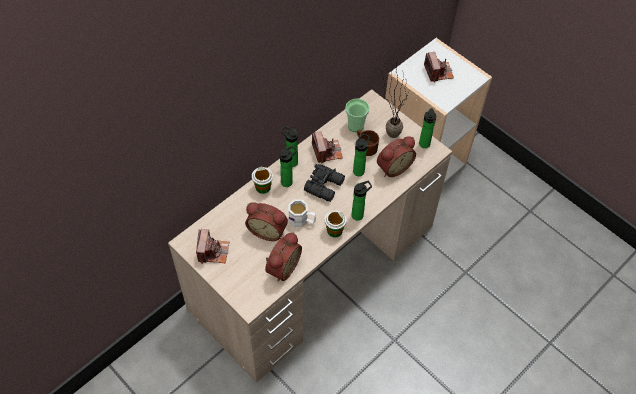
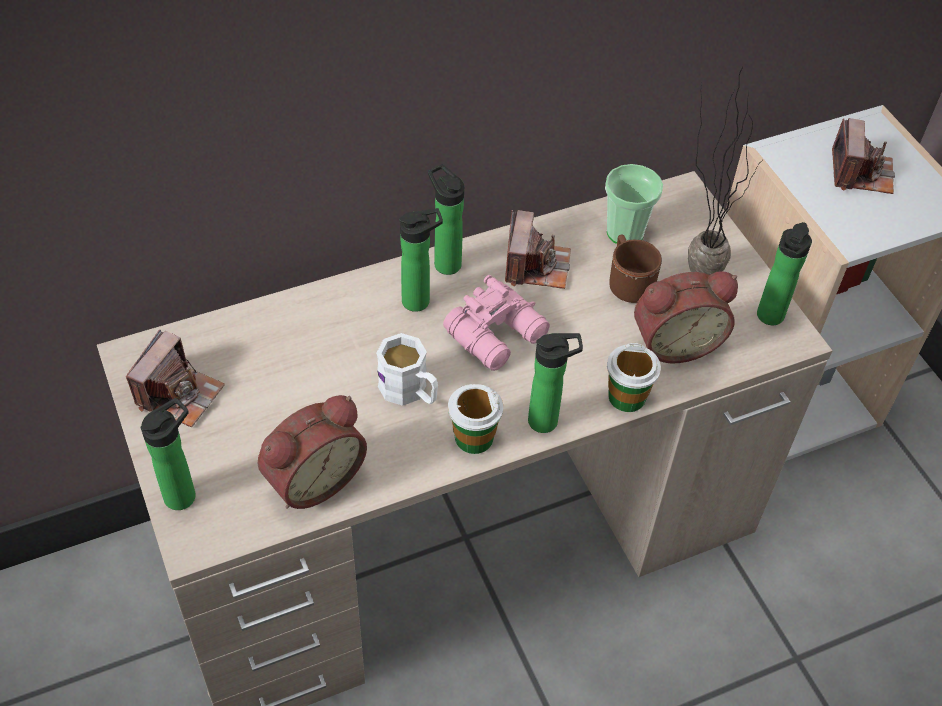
camera: 20 degrees right, 5 degrees down
alarm clock [245,202,288,241] -> none
cup [252,167,273,194] -> cup moved to [607,343,661,412]
black binoculars [304,164,345,202] -> pink binoculars [443,275,550,371]
bottle [353,133,369,176] -> bottle moved to [141,398,196,510]

